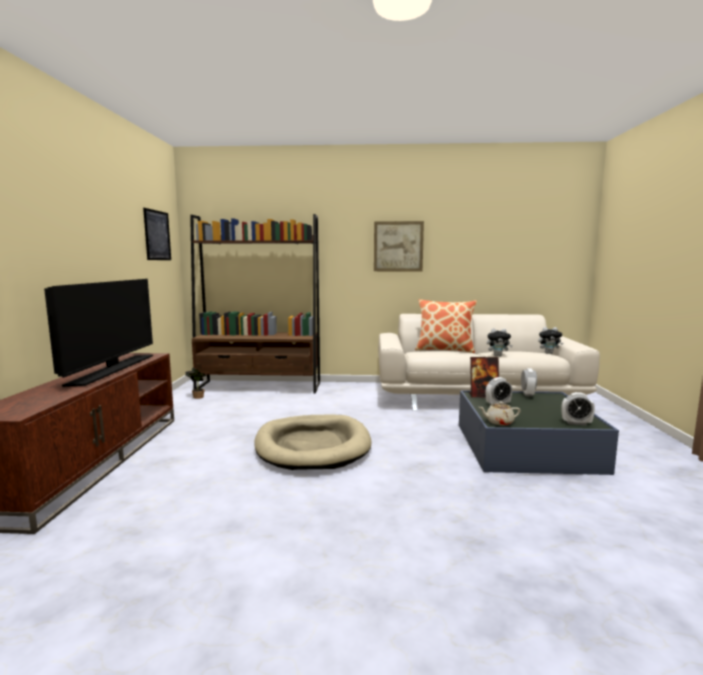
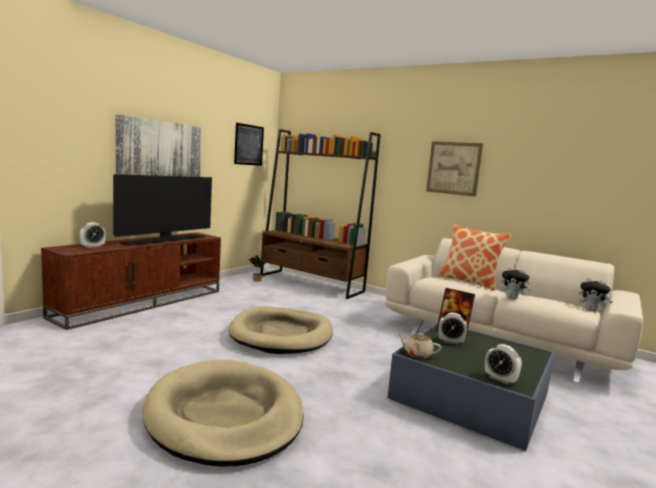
camera: 30 degrees right, 0 degrees up
alarm clock [521,368,537,397] -> alarm clock moved to [80,222,106,248]
none -> picture [116,115,202,177]
none -> beige dog bed [142,360,304,467]

